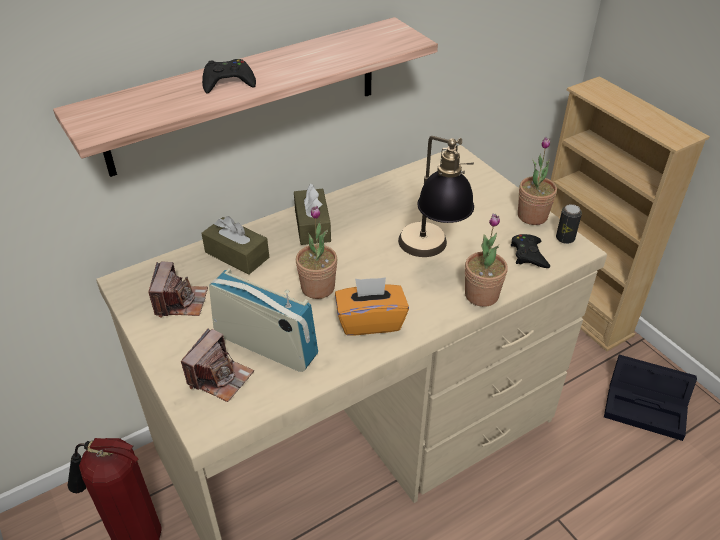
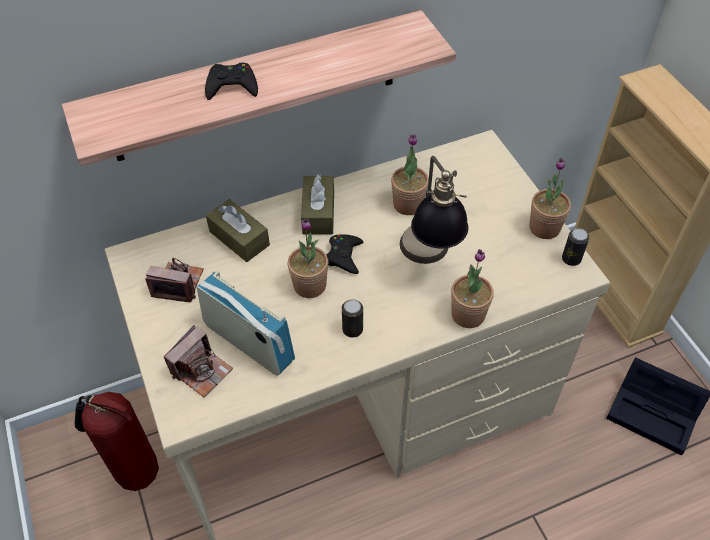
camera: 10 degrees right, 10 degrees up
camera [149,262,208,318] -> camera turned 90 degrees counterclockwise [145,257,204,302]
orange tissue box [335,277,409,336] -> can [342,299,363,338]
black game controller [511,234,550,268] -> black game controller moved to [327,234,363,274]
none -> potted plant [391,134,429,215]

